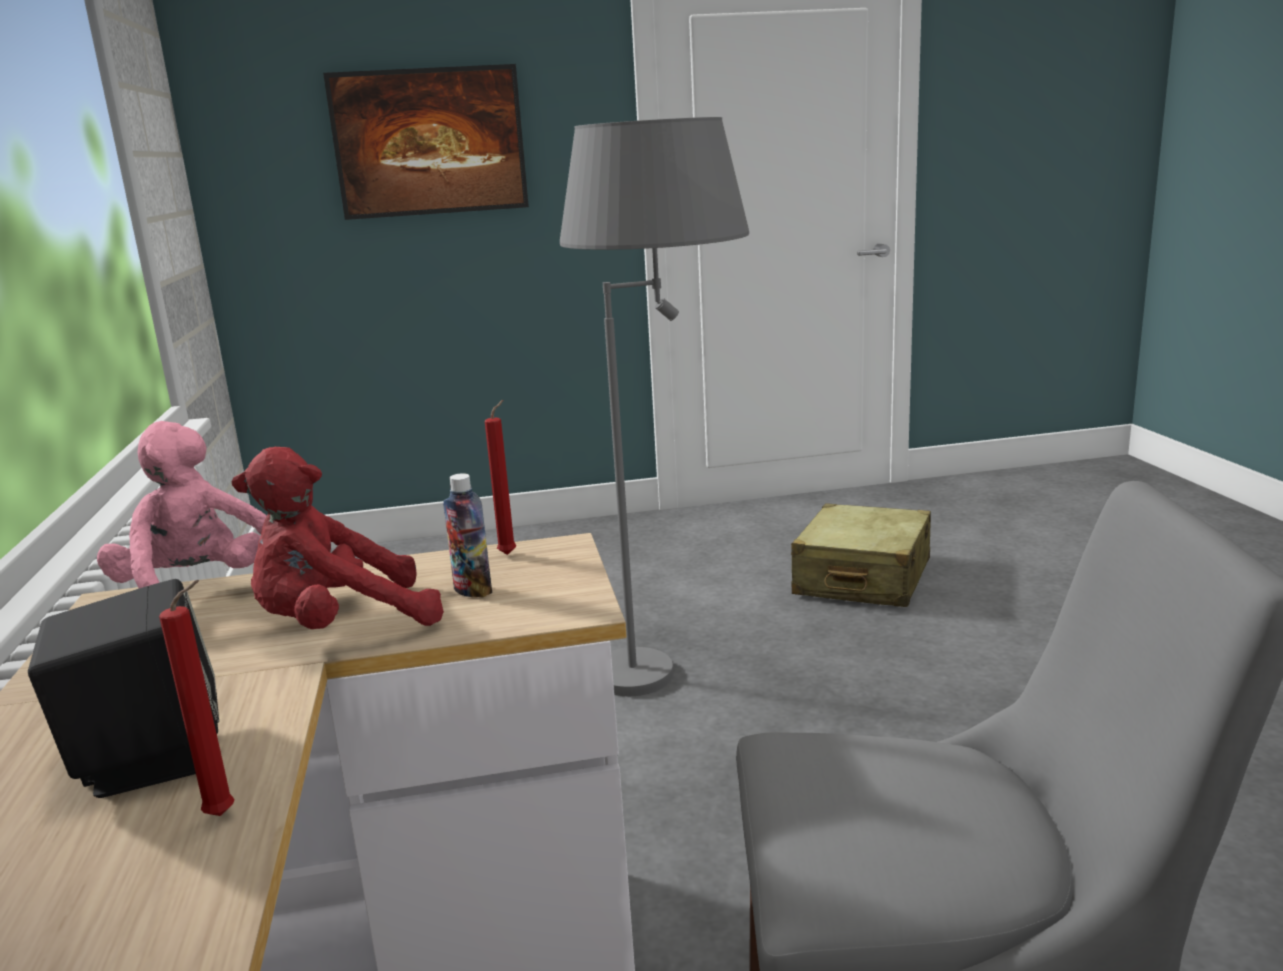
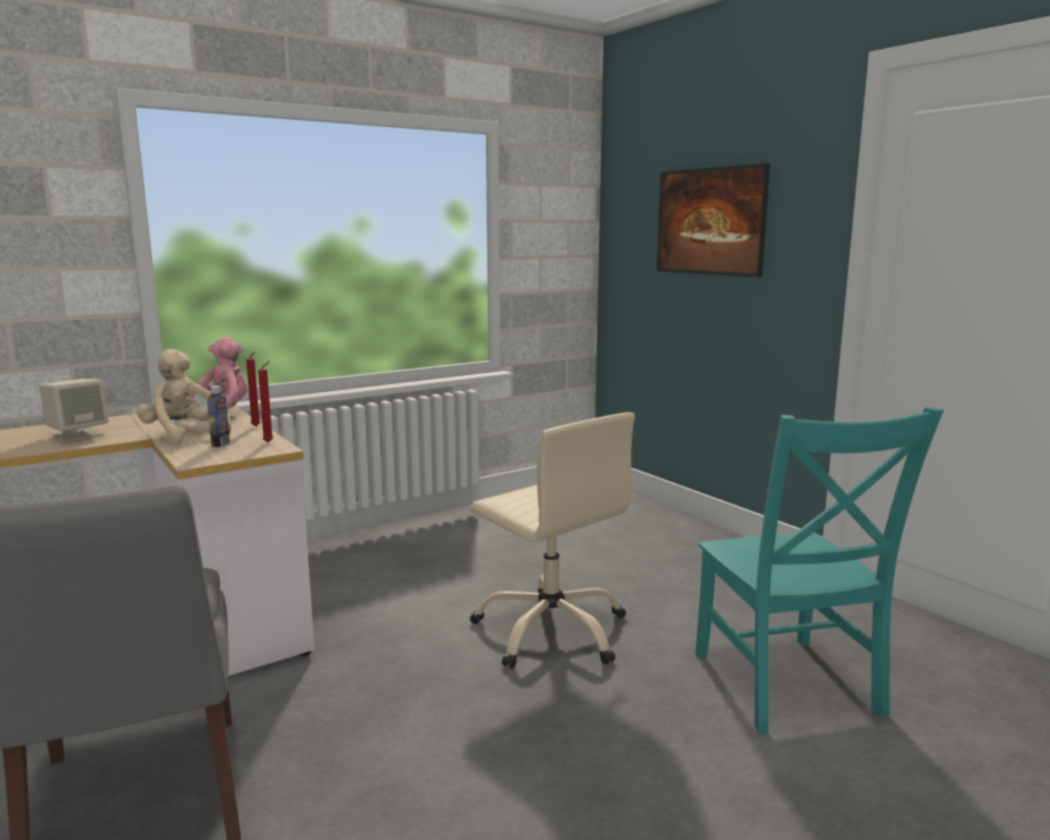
camera: 65 degrees right, 5 degrees down
black speaker [28,579,219,798] -> beige speaker [39,379,108,442]
red candle [159,580,235,816] -> red candle moved to [246,352,260,426]
red plush toy [232,447,444,629] -> beige plush toy [137,349,231,444]
grey floor lamp [560,117,749,696] -> beige office chair [470,412,635,669]
beige suitcase [791,503,931,607] -> turquoise chair [695,407,944,734]

